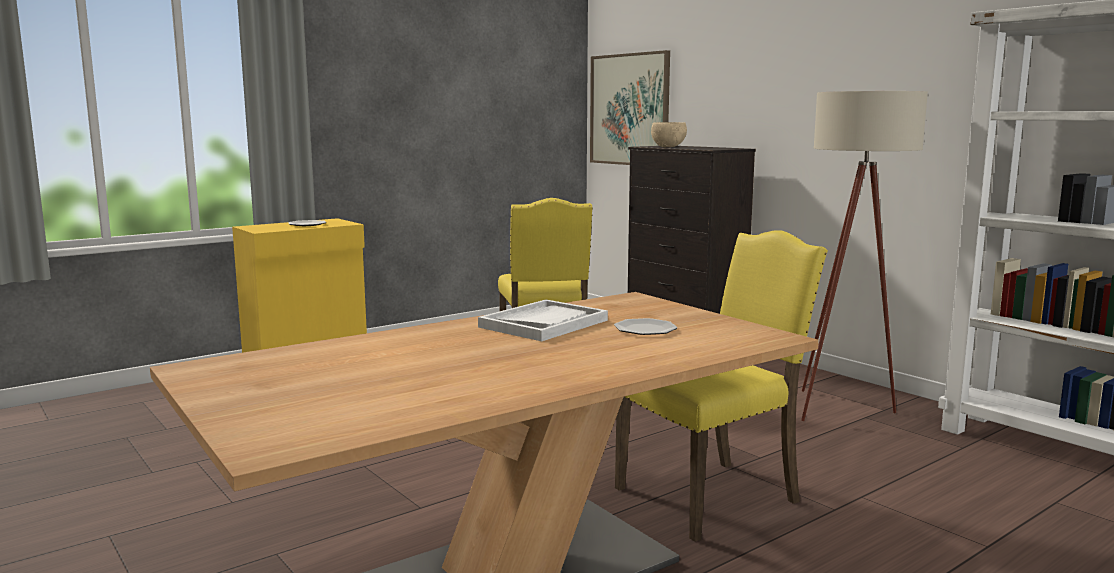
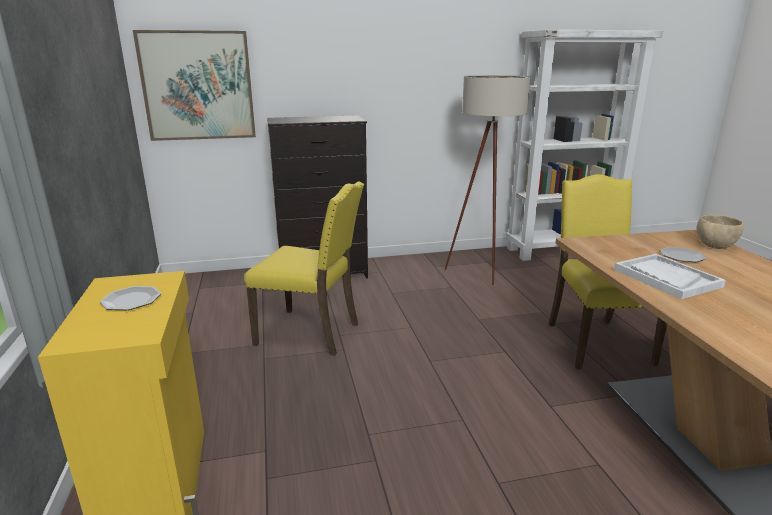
camera: 65 degrees left, 10 degrees up
beige bowl [651,122,687,147] -> beige bowl moved to [697,215,744,249]

